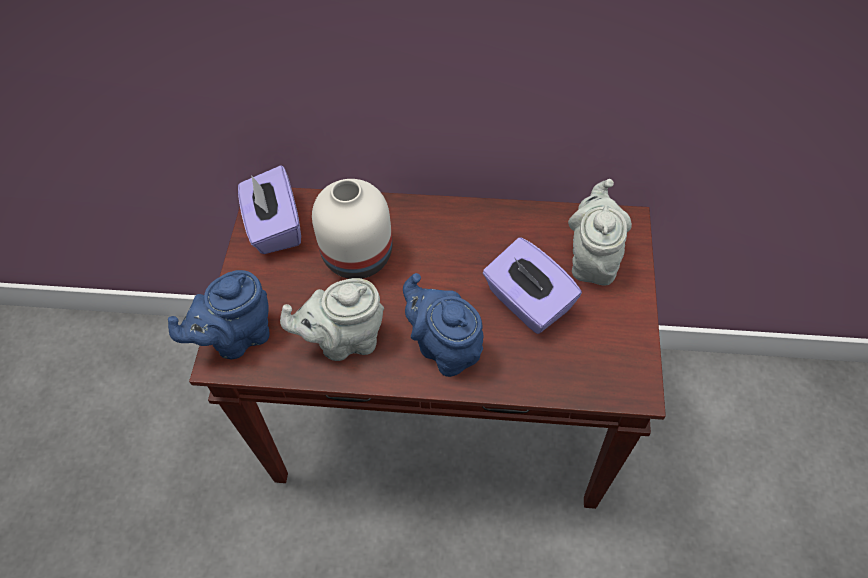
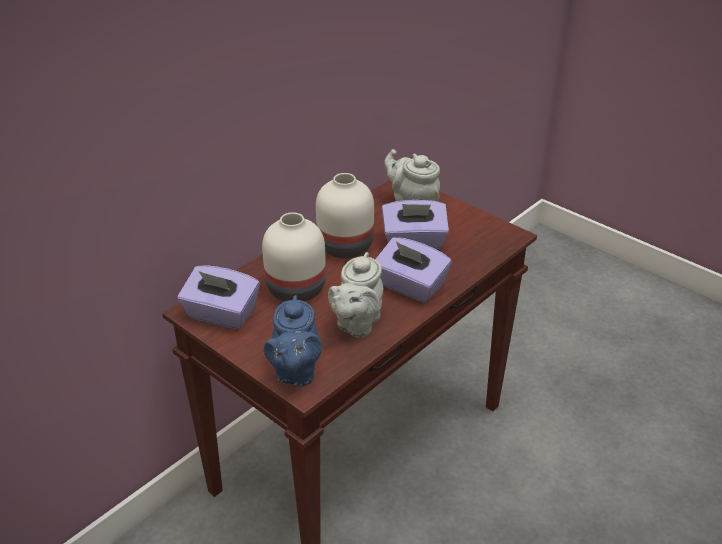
camera: 55 degrees left, 20 degrees down
blue teapot [403,273,484,377] -> purple tissue box [375,237,452,303]
none -> white vase [316,173,374,258]

